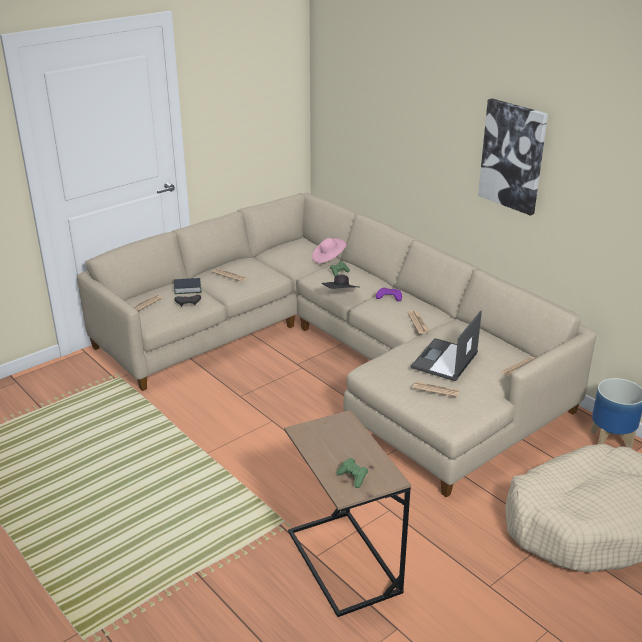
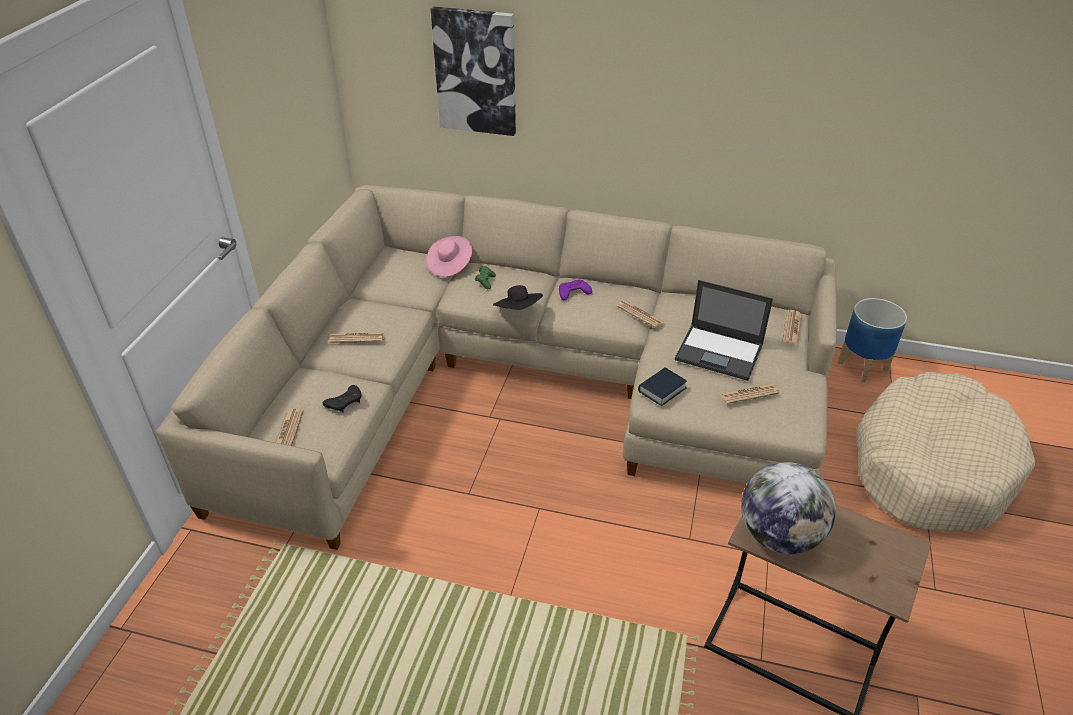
camera: 35 degrees left, 10 degrees up
book [174,278,201,294] -> book moved to [638,368,687,406]
green game controller [337,458,368,488] -> none
laptop [411,311,482,381] -> laptop turned 60 degrees counterclockwise [675,280,773,381]
picture [478,98,548,216] -> picture moved to [431,6,516,136]
none -> globe [741,462,836,554]

